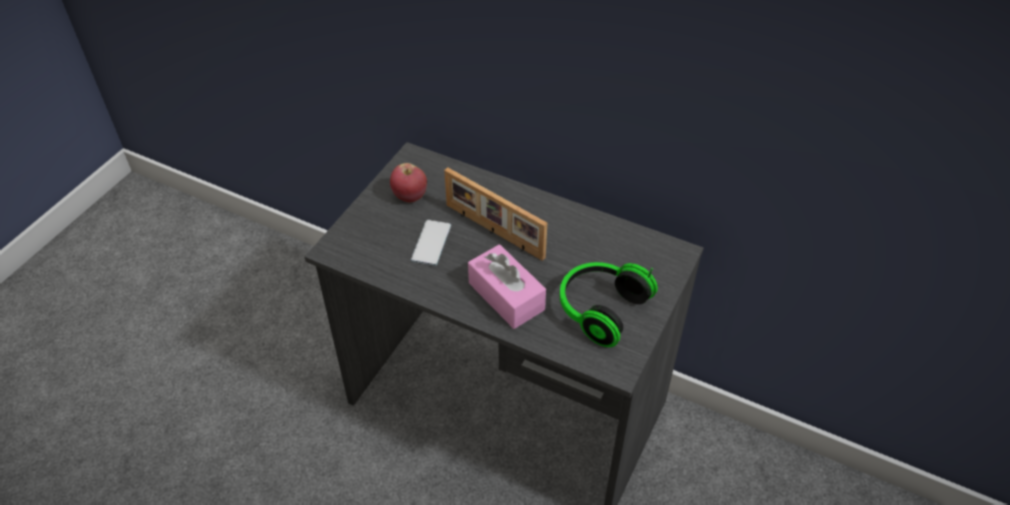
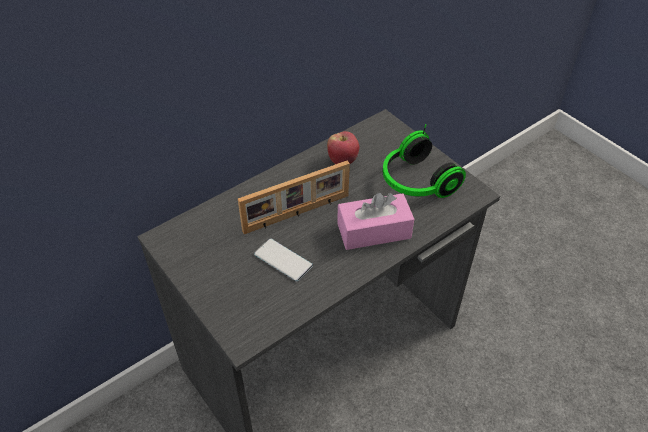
camera: 65 degrees left, 0 degrees up
apple [390,163,427,202] -> apple moved to [327,131,359,164]

